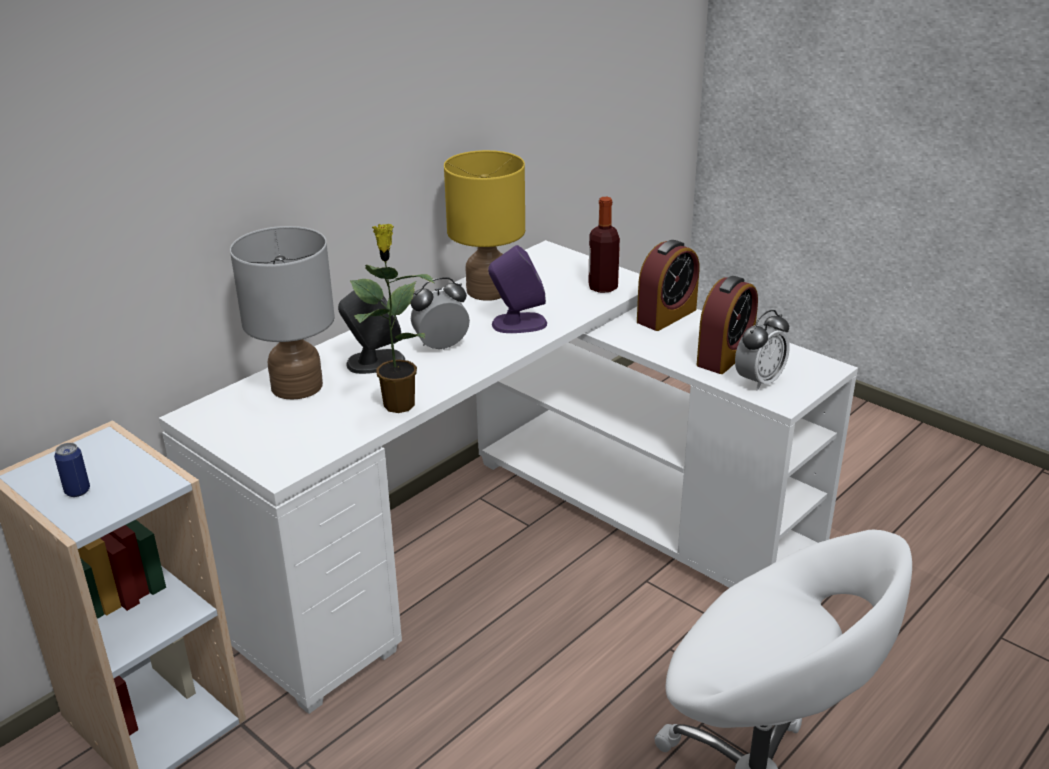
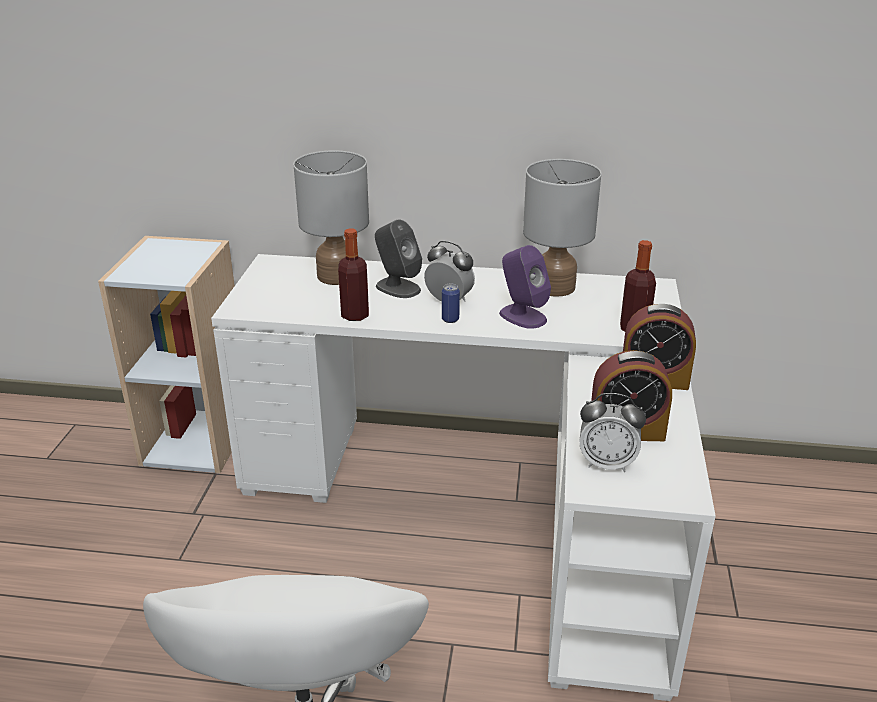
camera: 55 degrees right, 0 degrees up
can [54,443,90,497] -> can moved to [442,283,460,323]
potted plant [350,224,435,413] -> bottle [338,228,369,321]
yellow table lamp [444,150,525,301] -> grey table lamp [523,159,601,296]

